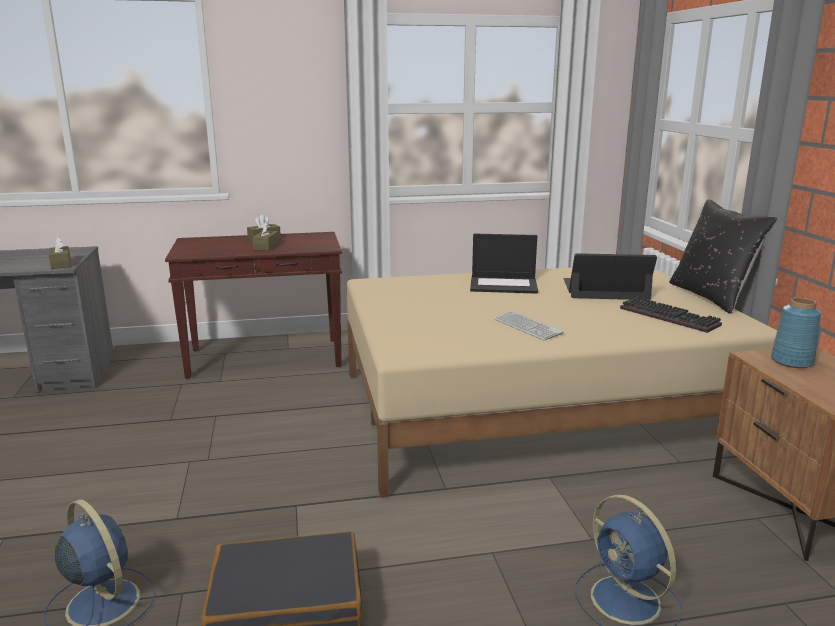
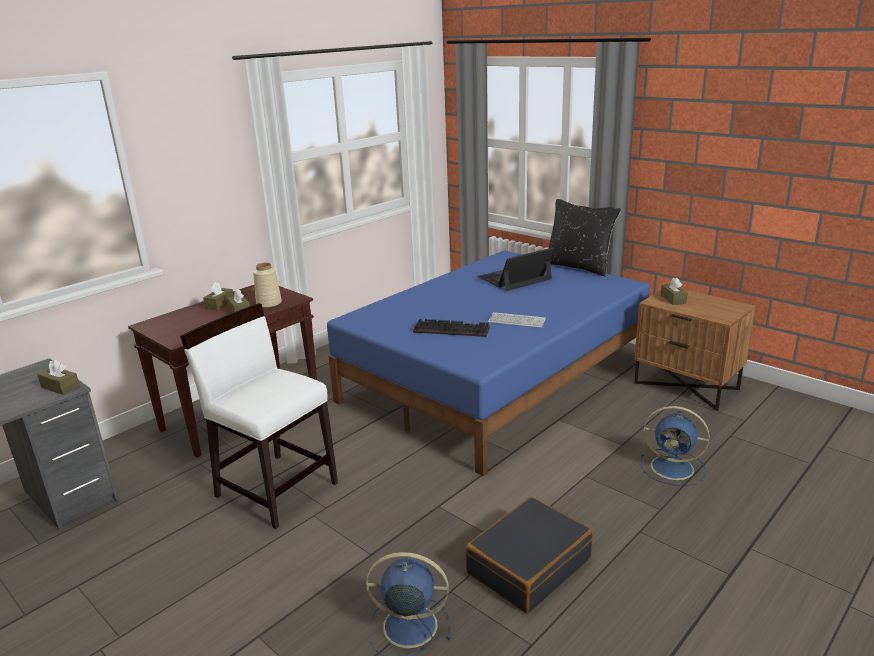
camera: 35 degrees left, 5 degrees up
beige bed [347,267,777,498] -> blue bed [327,251,650,476]
laptop [470,234,538,294] -> none
keyboard [620,297,722,333] -> keyboard moved to [413,319,490,337]
blue vase [771,297,821,368] -> brown tissue box [660,277,687,305]
none -> white chair [180,304,338,529]
none -> beige vase [253,263,282,308]

